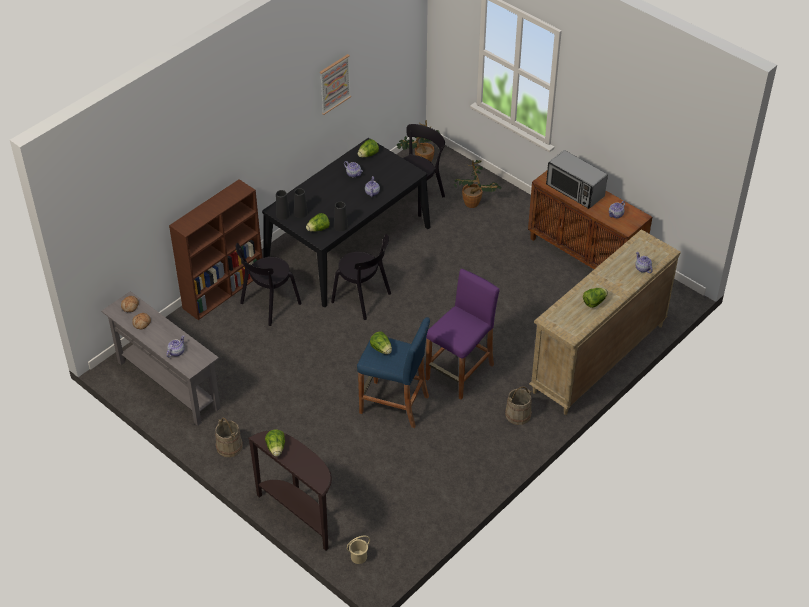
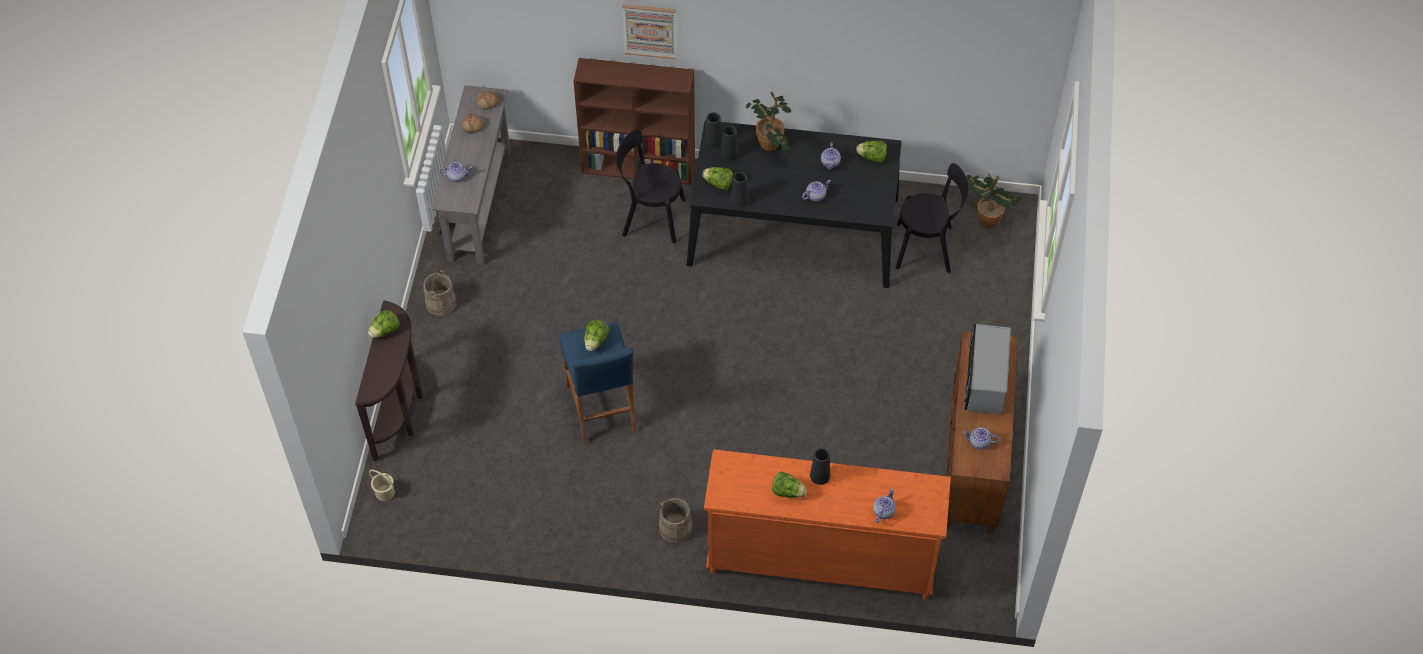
camera: 55 degrees right, 10 degrees up
picture [320,54,351,115] -> picture moved to [622,4,677,59]
black chair [331,234,391,320] -> none
purple stool [426,269,499,400] -> none
potted plant [454,160,501,208] -> potted plant moved to [746,91,791,151]
beige dresser [529,229,681,415] -> orange dresser [704,449,951,600]
none -> black vase [810,448,830,485]

